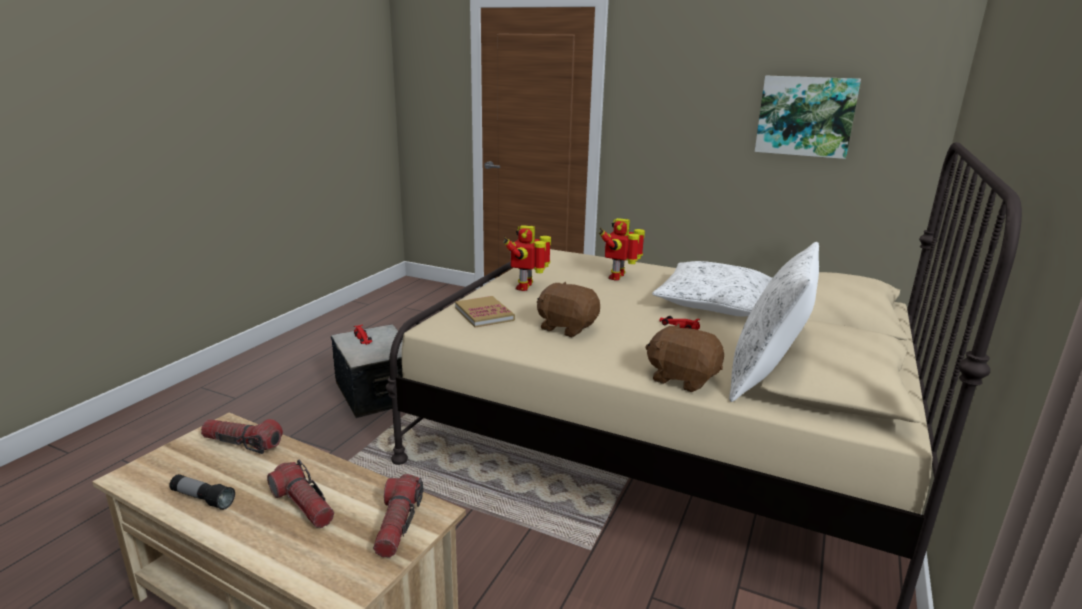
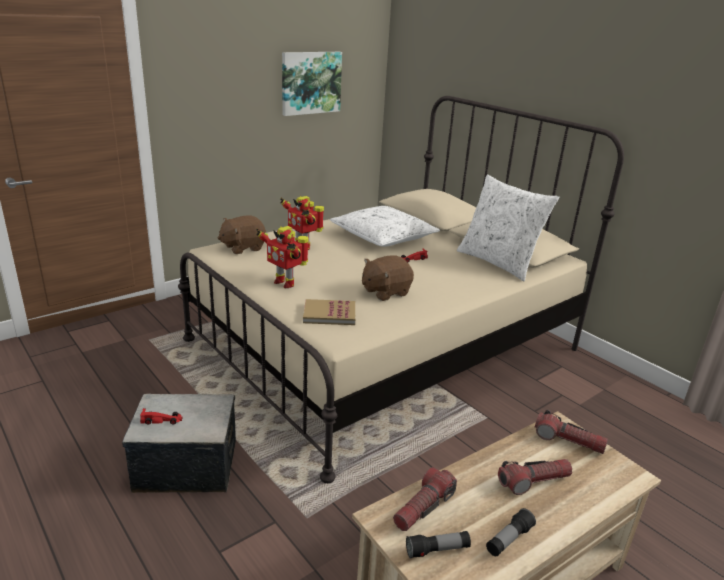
camera: 65 degrees left, 5 degrees up
brown plush toy [645,323,724,392] -> brown plush toy moved to [218,215,266,254]
none -> flashlight [406,531,471,559]

